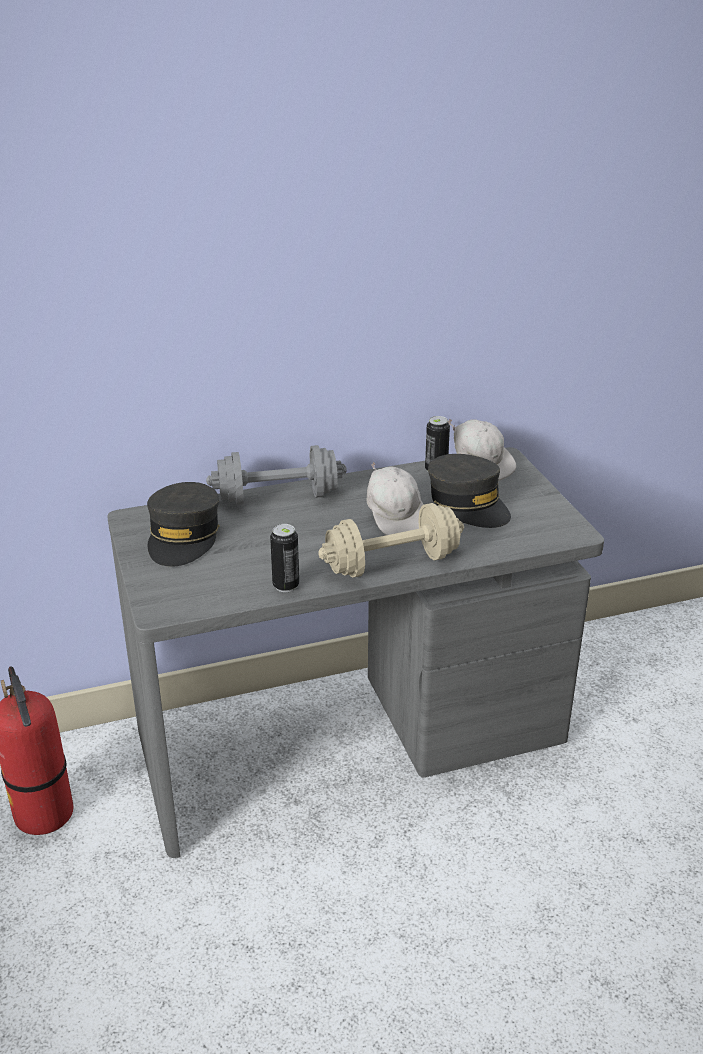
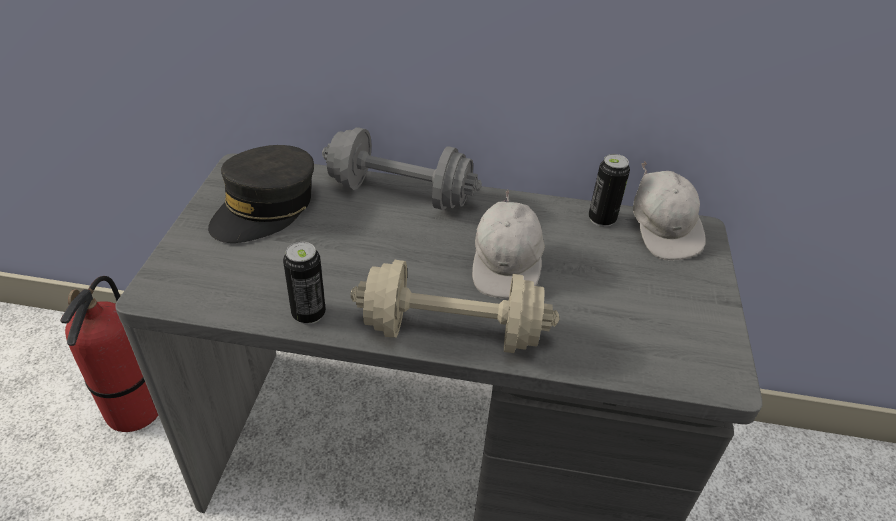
camera: 25 degrees right, 10 degrees up
grey cap [428,454,511,528] -> none

